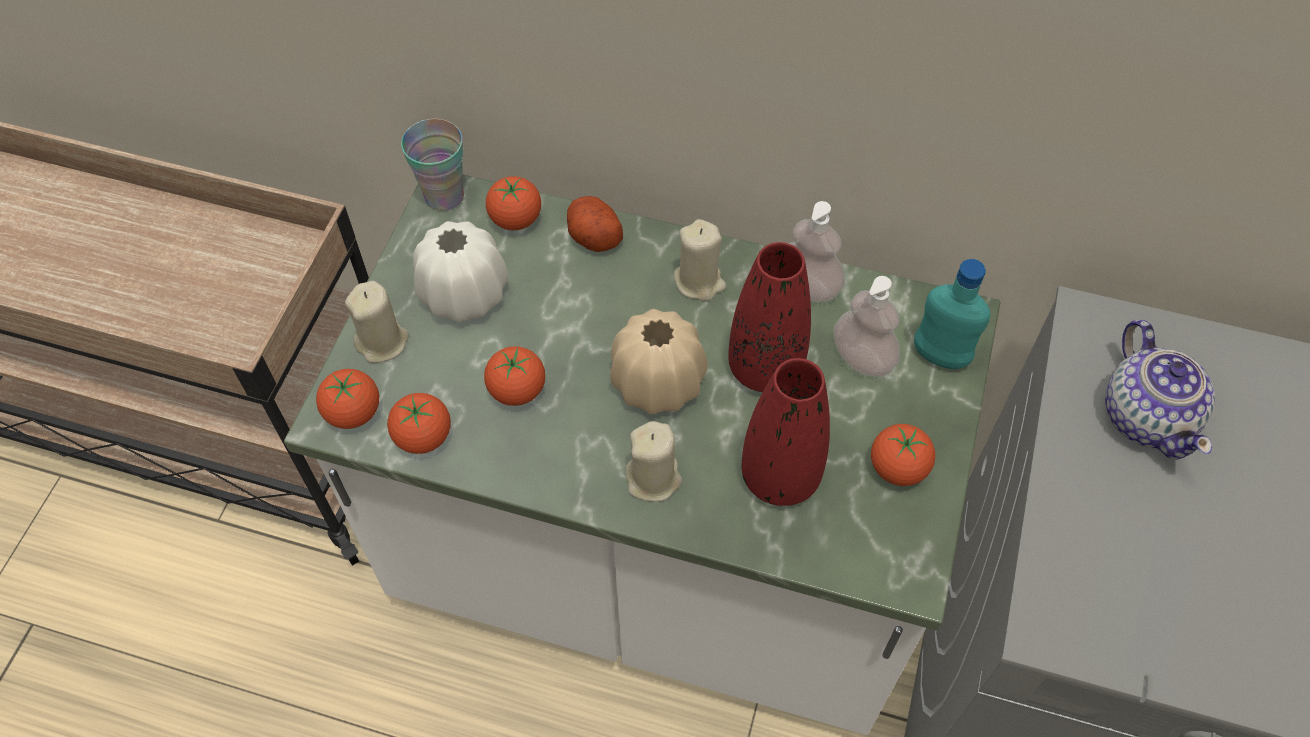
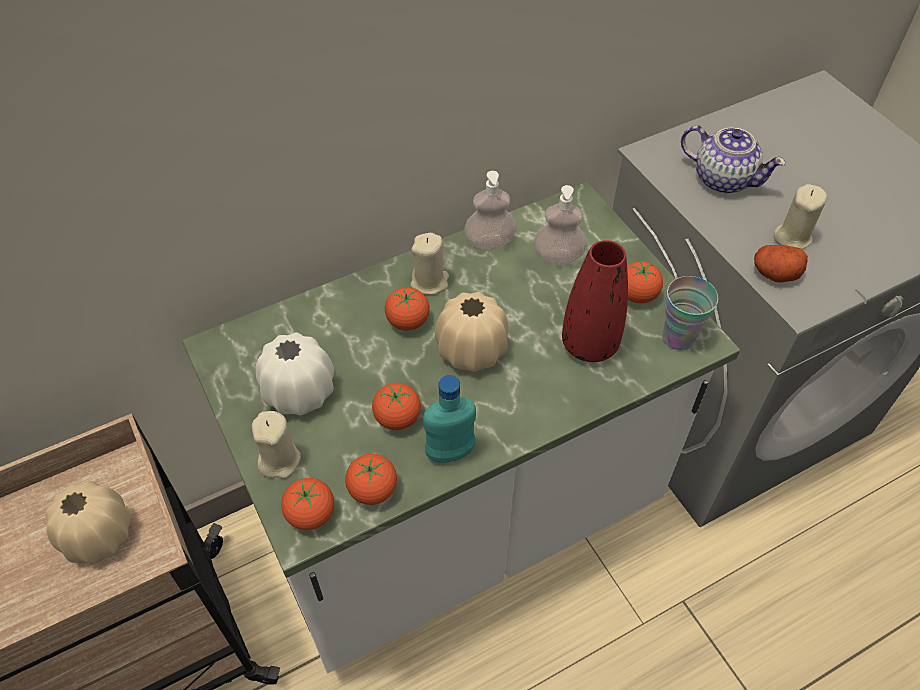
camera: 45 degrees left, 5 degrees down
cup [401,119,464,211] -> cup moved to [662,276,718,351]
tomato [486,176,541,230] -> tomato moved to [385,287,430,331]
potato [567,196,623,252] -> potato moved to [754,245,808,283]
beige candle [625,421,682,502] -> beige candle moved to [774,184,827,249]
red vase [728,242,811,392] -> none
turquoise bottle [914,259,990,369] -> turquoise bottle moved to [423,375,476,462]
none -> beige vase [45,481,132,565]

